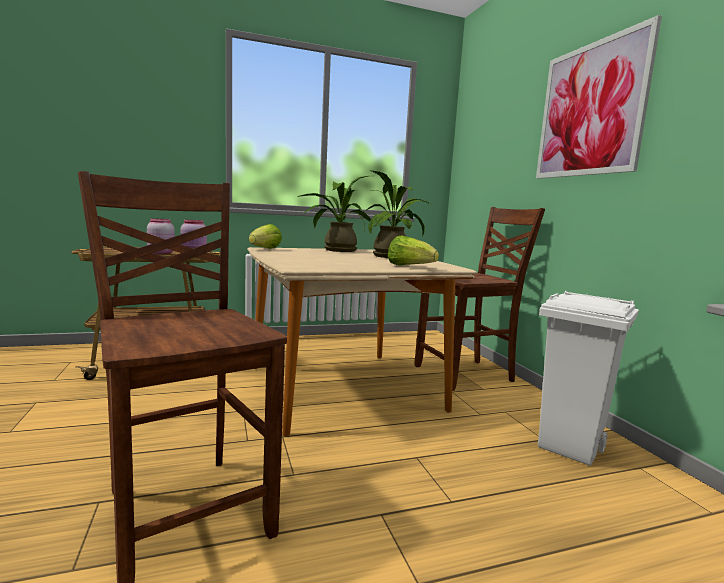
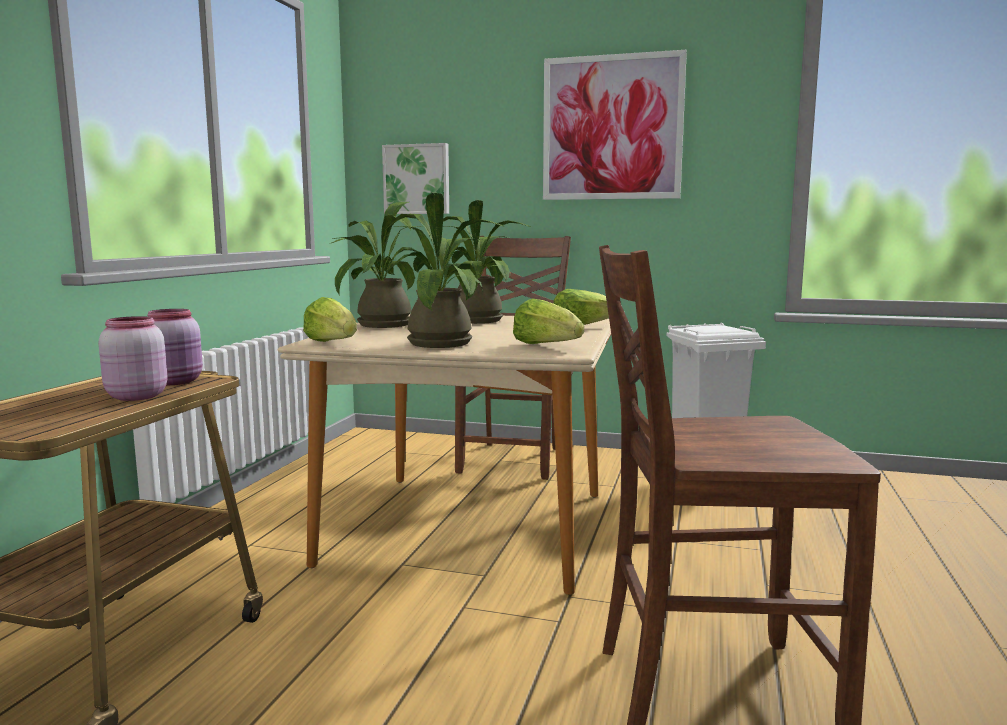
camera: 55 degrees left, 0 degrees up
none -> picture [382,143,449,214]
none -> potted plant [385,192,505,348]
none -> lettuce [513,298,584,344]

